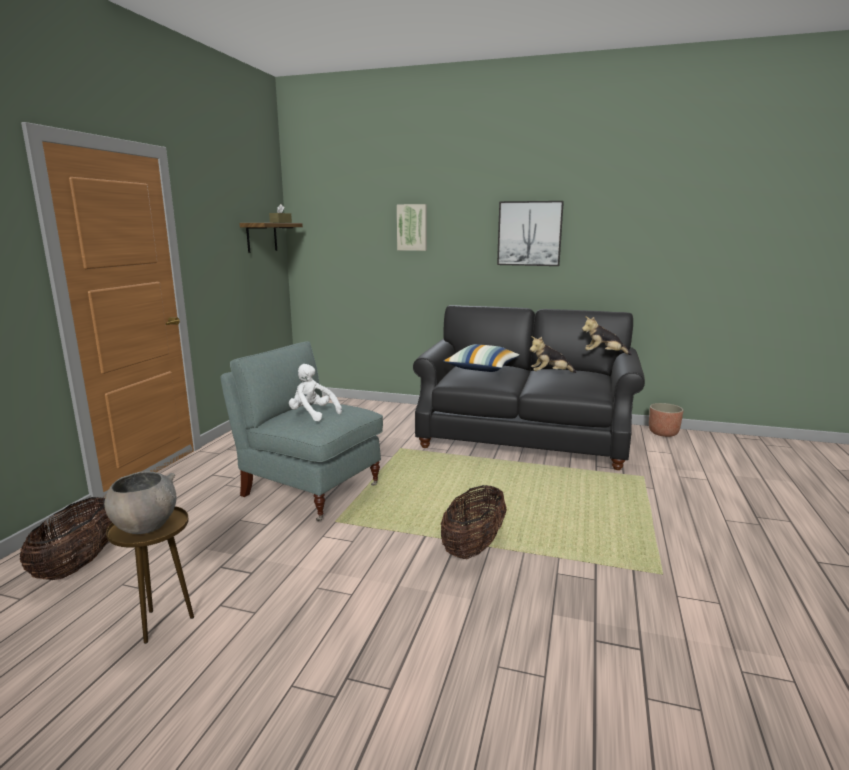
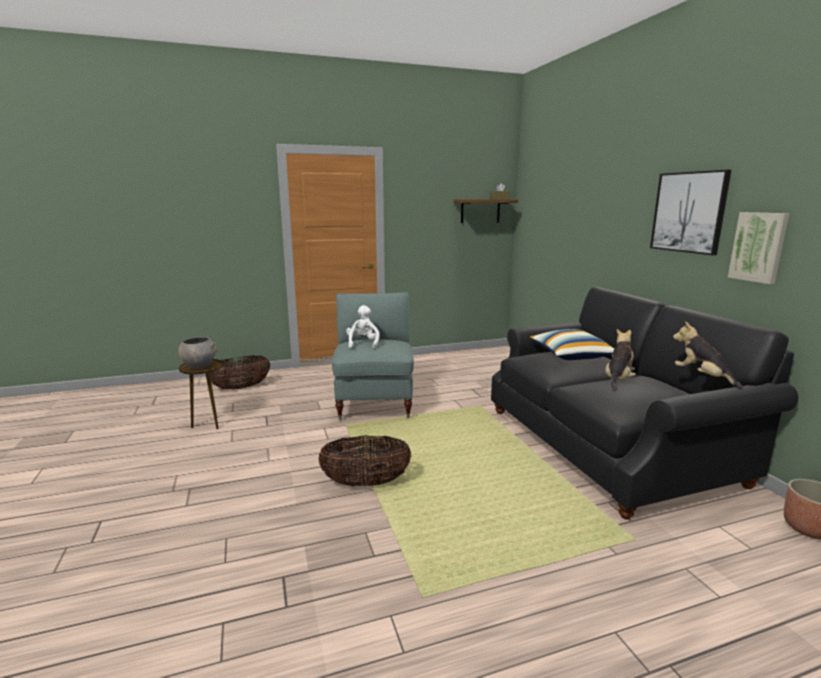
camera: 55 degrees right, 0 degrees up
picture [397,204,427,251] -> picture moved to [728,212,790,284]
plush toy [530,336,576,373] -> plush toy turned 75 degrees clockwise [605,329,636,391]

